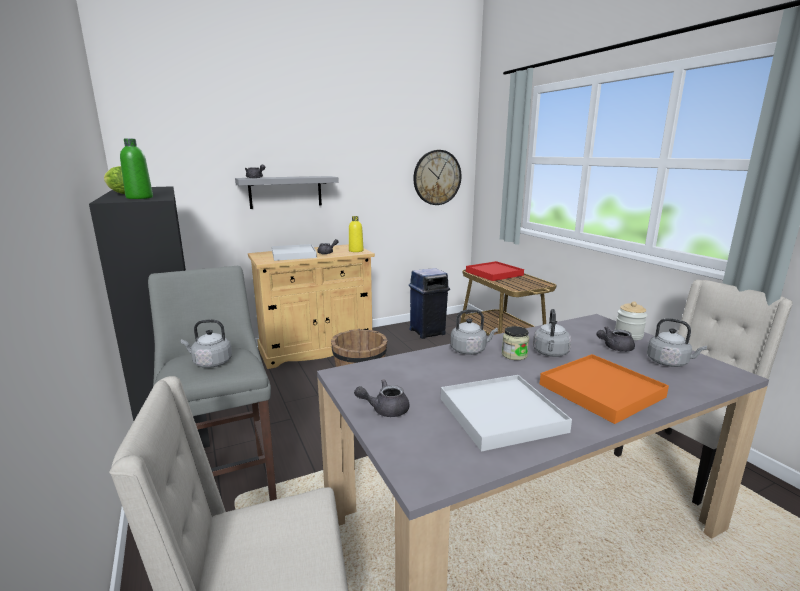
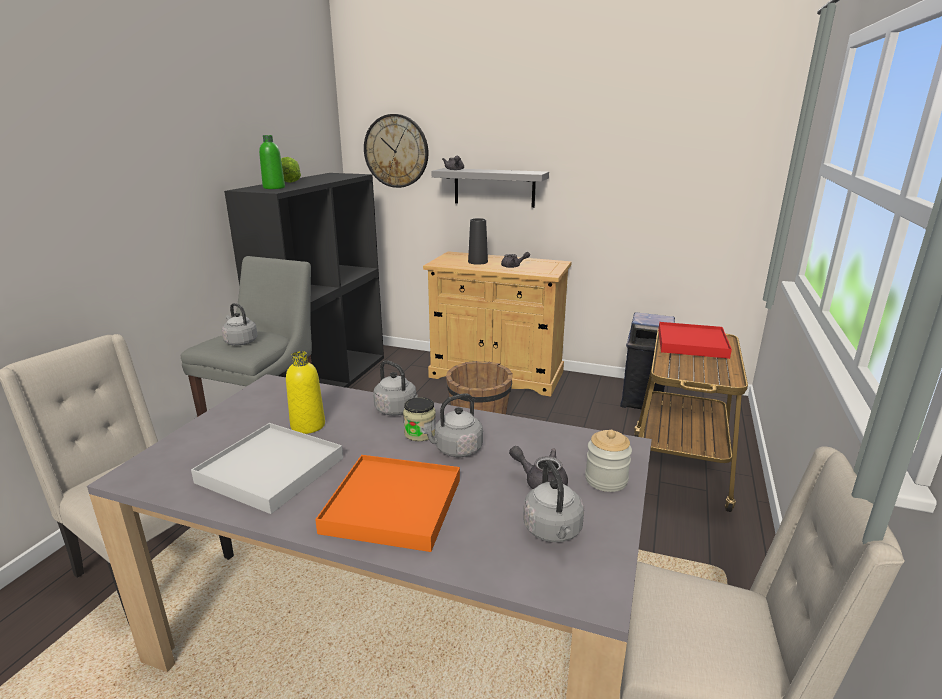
camera: 45 degrees right, 5 degrees up
white tray [272,244,317,261] -> black vase [468,218,488,265]
yellow bottle [349,216,364,252] -> yellow bottle moved to [286,351,325,434]
grey teapot [354,379,409,417] -> none
wall clock [413,150,461,205] -> wall clock moved to [364,114,428,188]

